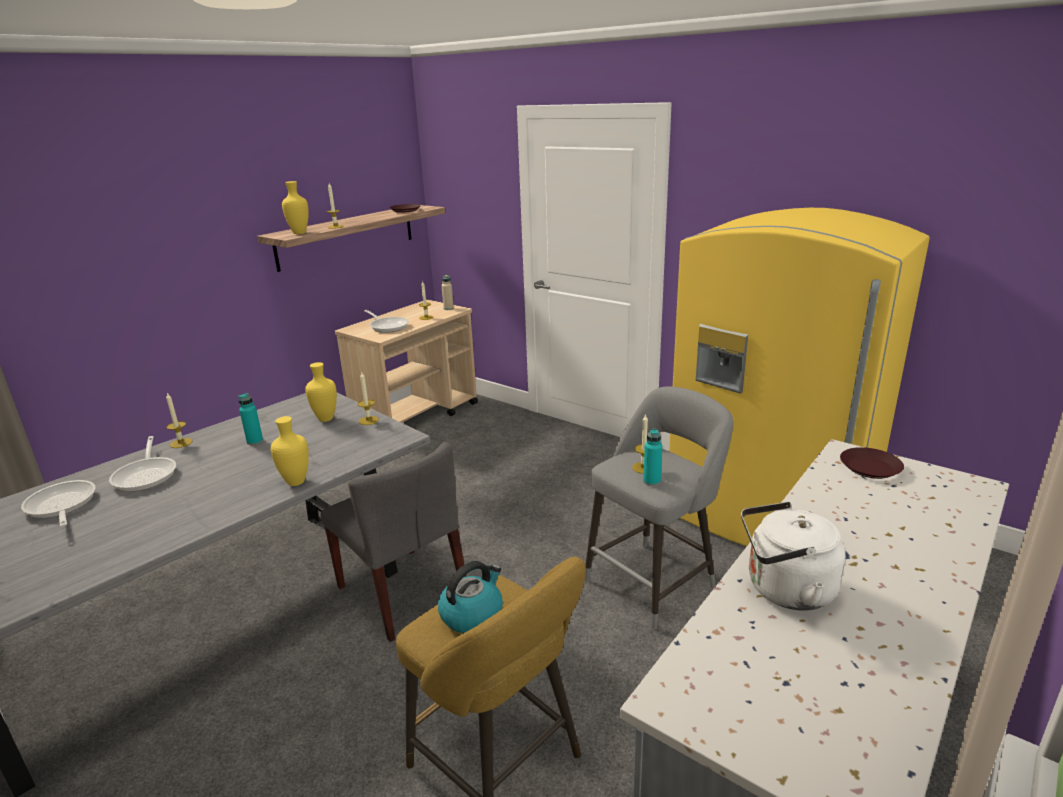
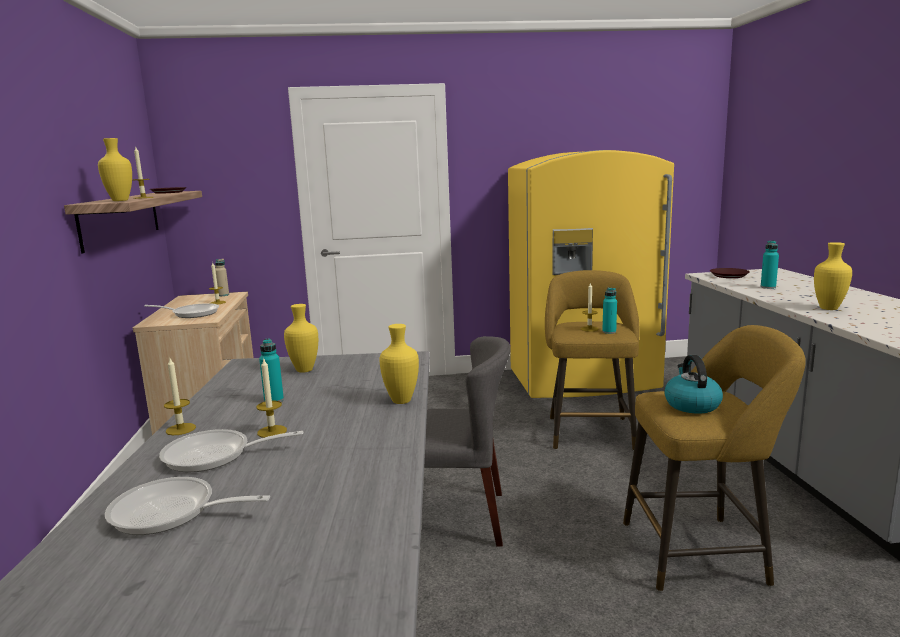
camera: 45 degrees left, 10 degrees down
frying pan [109,436,176,492] -> frying pan turned 150 degrees clockwise [159,429,303,472]
candle [358,371,379,425] -> candle moved to [256,357,287,438]
grey stool [584,386,733,630] -> yellow stool [545,270,640,450]
white kettle [741,501,846,610] -> yellow vase [814,242,852,310]
none -> turquoise bottle [761,240,779,289]

